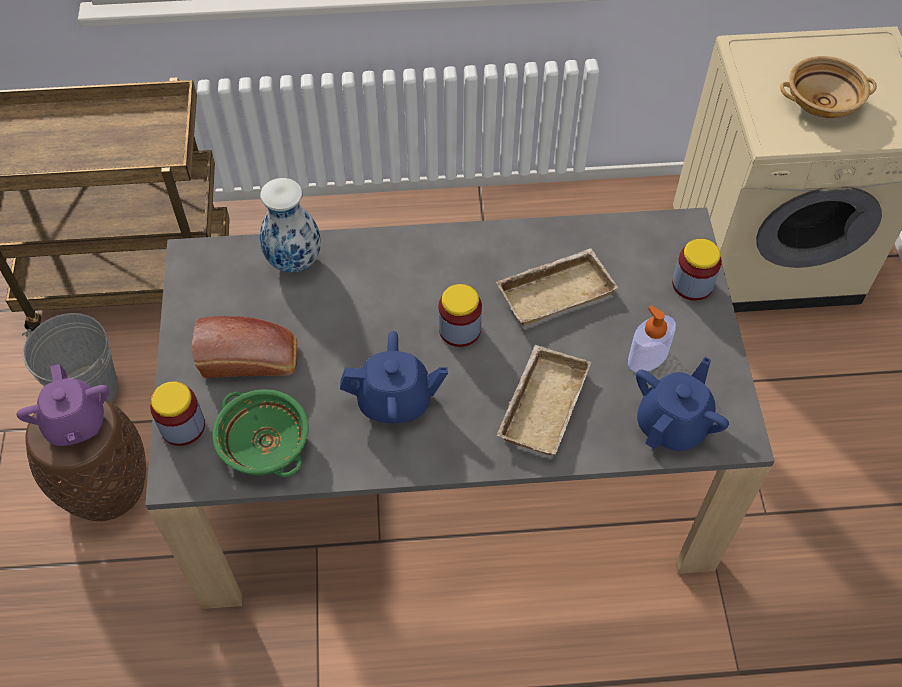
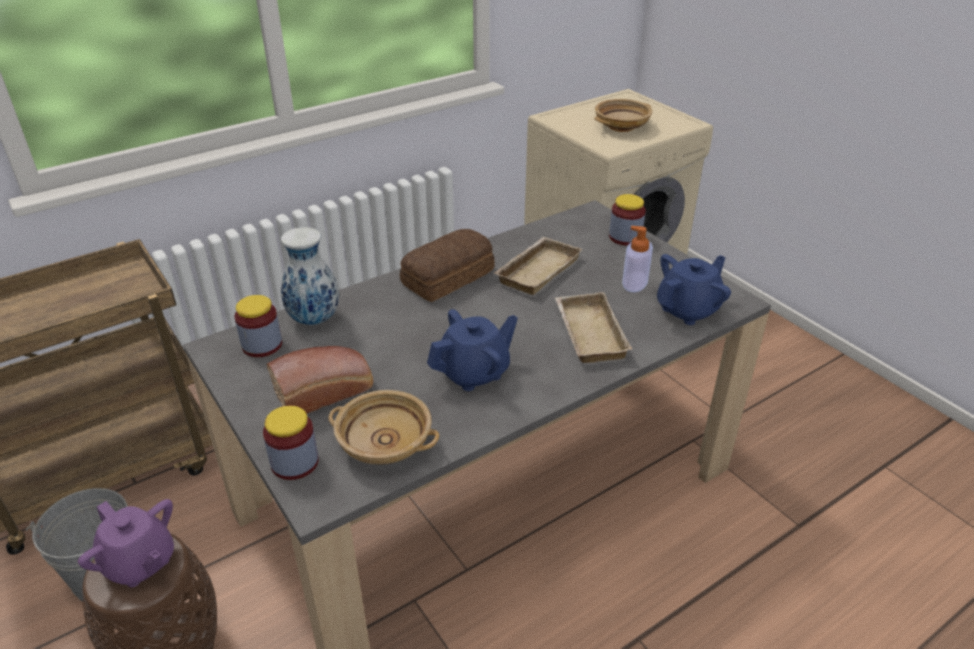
camera: 30 degrees left, 20 degrees down
green bowl [212,389,309,477] -> beige bowl [328,390,439,465]
jar [438,284,482,347] -> jar moved to [234,295,282,357]
blue teapot [636,357,729,451] -> blue teapot turned 45 degrees clockwise [657,254,731,325]
none -> bread [400,229,495,302]

